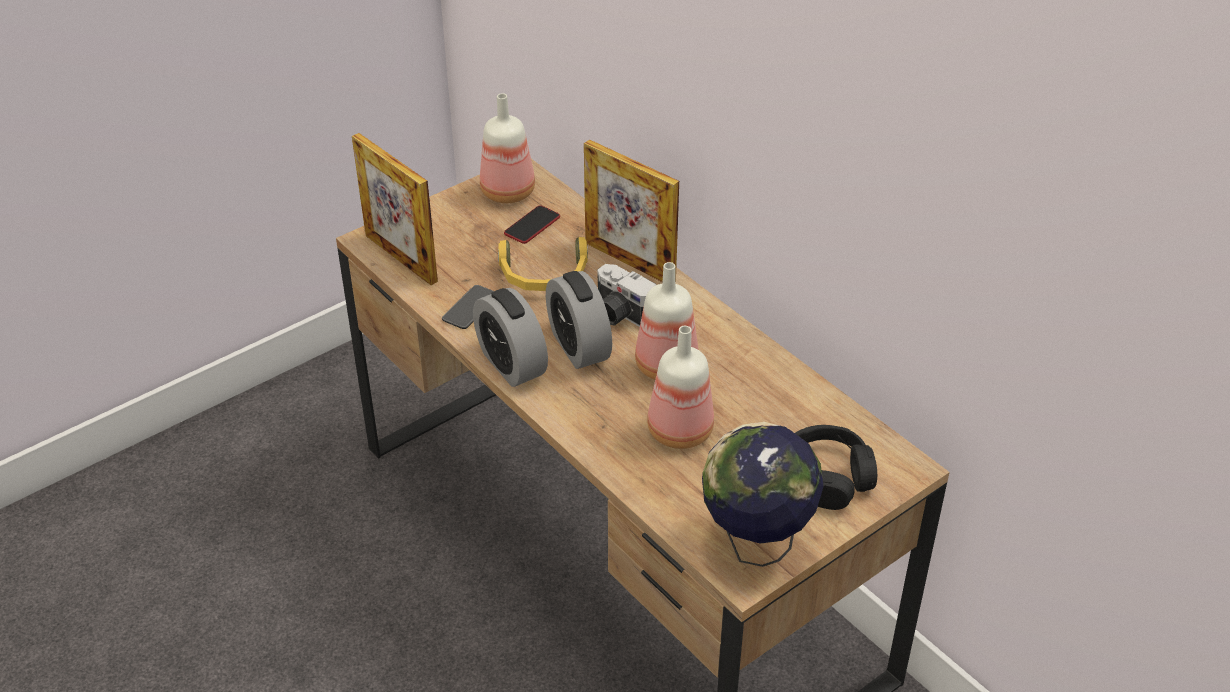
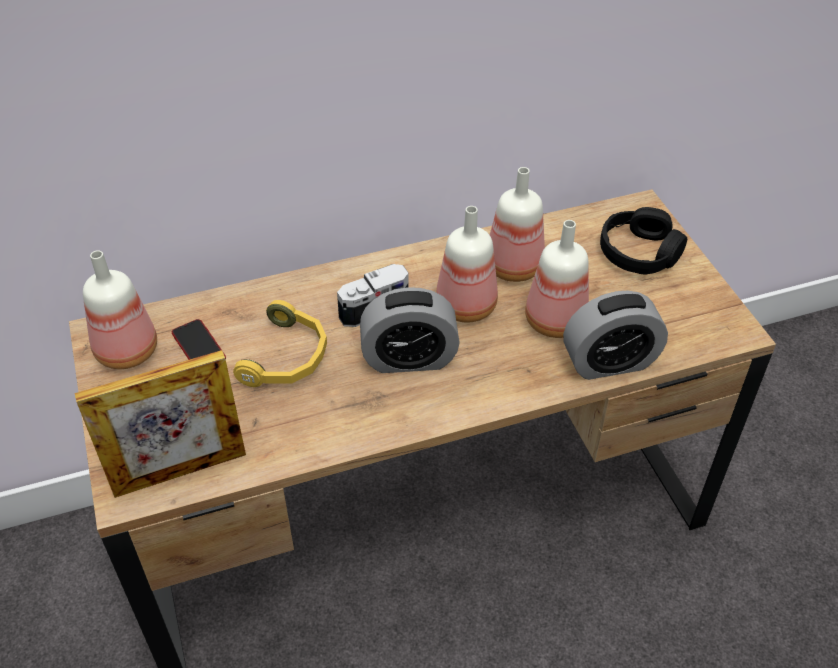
camera: 70 degrees left, 5 degrees up
phone [442,285,494,329] -> none
alarm clock [473,288,548,387] -> alarm clock moved to [563,291,668,380]
picture frame [584,139,679,282] -> none
globe [702,422,823,567] -> none
none -> bottle [490,167,545,282]

